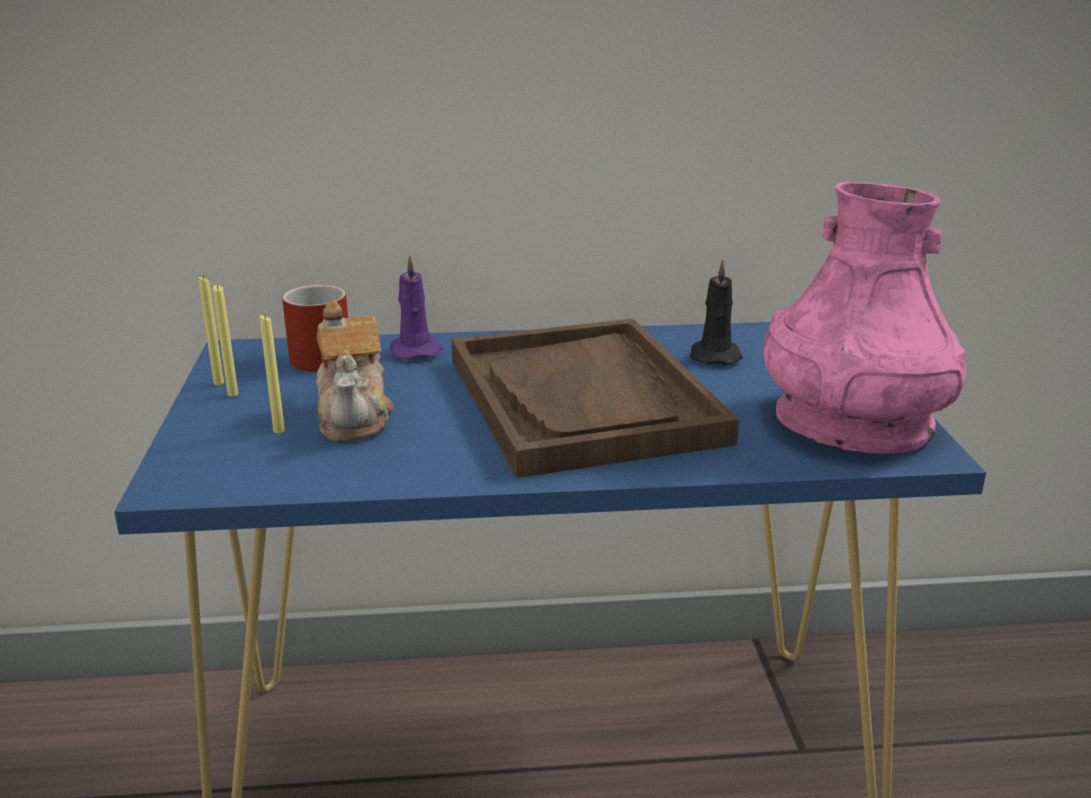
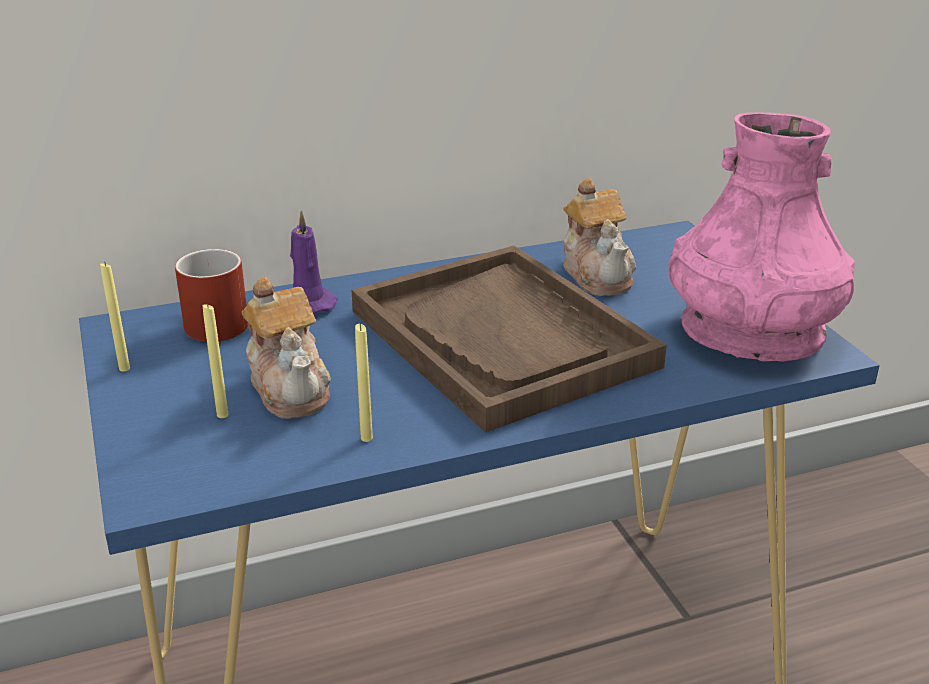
camera: 15 degrees left, 5 degrees up
yellow candle [213,284,238,397] -> yellow candle moved to [355,324,373,442]
black candle [690,259,743,365] -> teapot [563,178,636,296]

